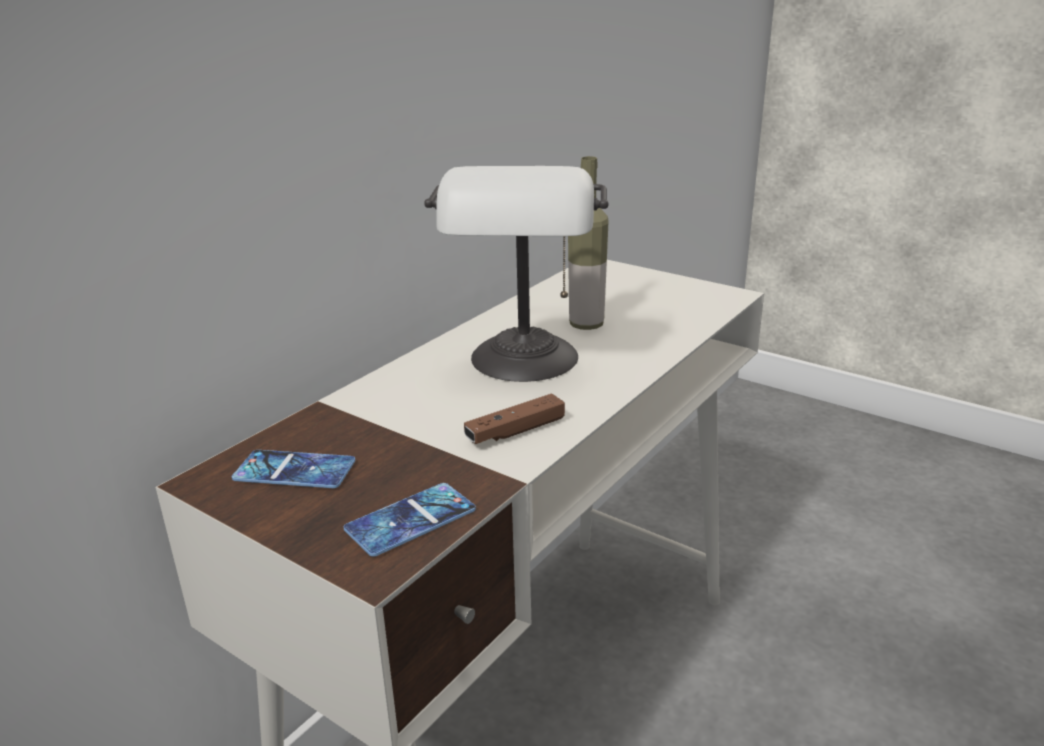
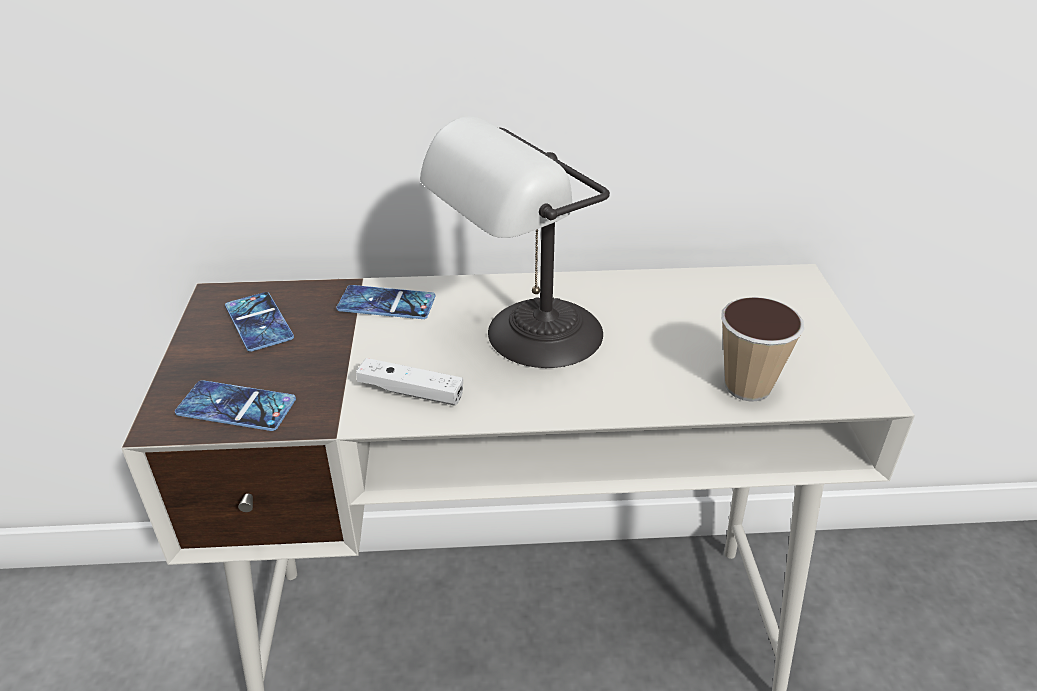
camera: 50 degrees right, 10 degrees up
brown game controller [464,393,565,444] -> white game controller [356,358,463,405]
bottle [568,156,609,330] -> none
none -> phone [336,285,435,319]
none -> cup [721,297,804,402]

